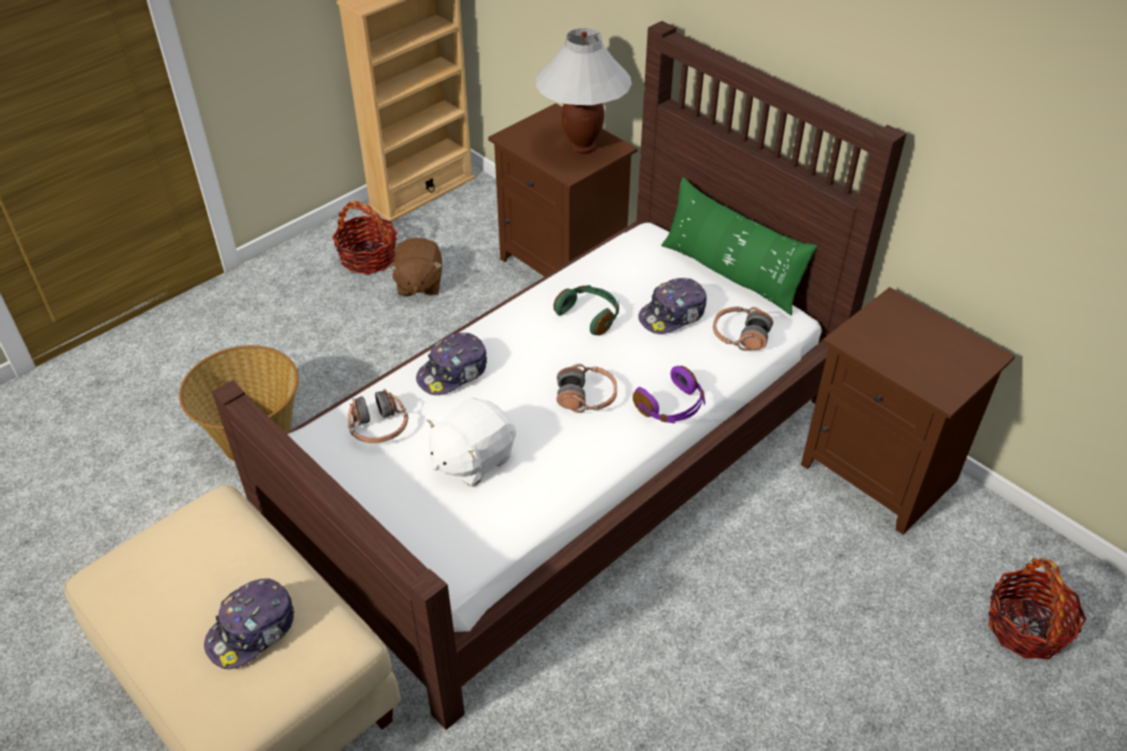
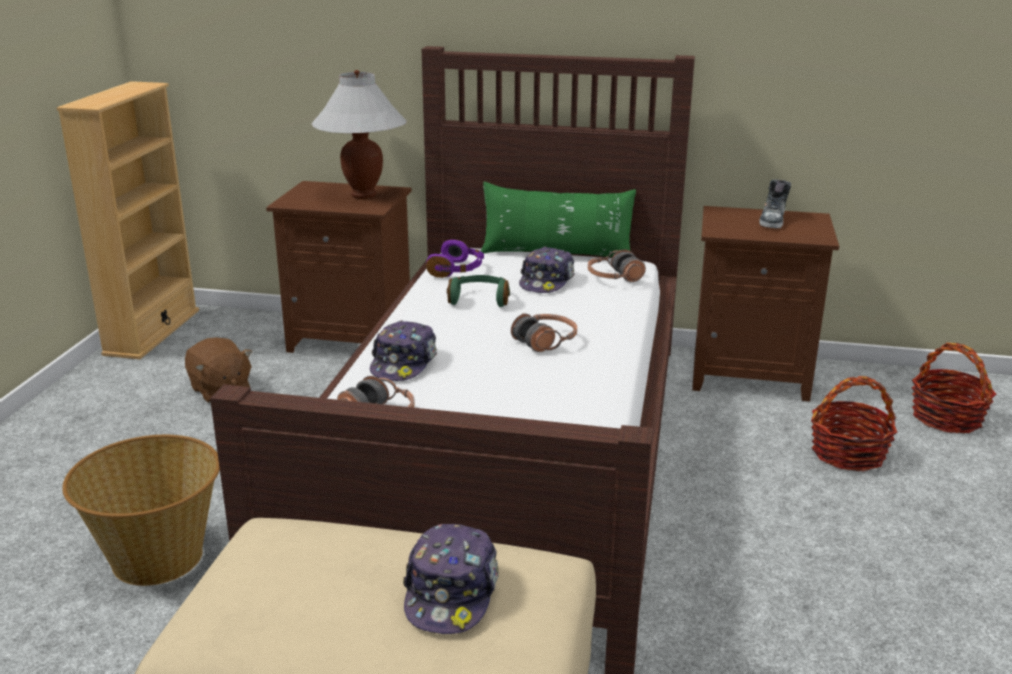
camera: 35 degrees left, 20 degrees down
basket [332,201,397,274] -> basket moved to [811,376,897,471]
white plush toy [427,397,516,487] -> none
purple headphones [633,366,705,423] -> purple headphones moved to [426,240,484,278]
none -> shoe [759,179,791,228]

